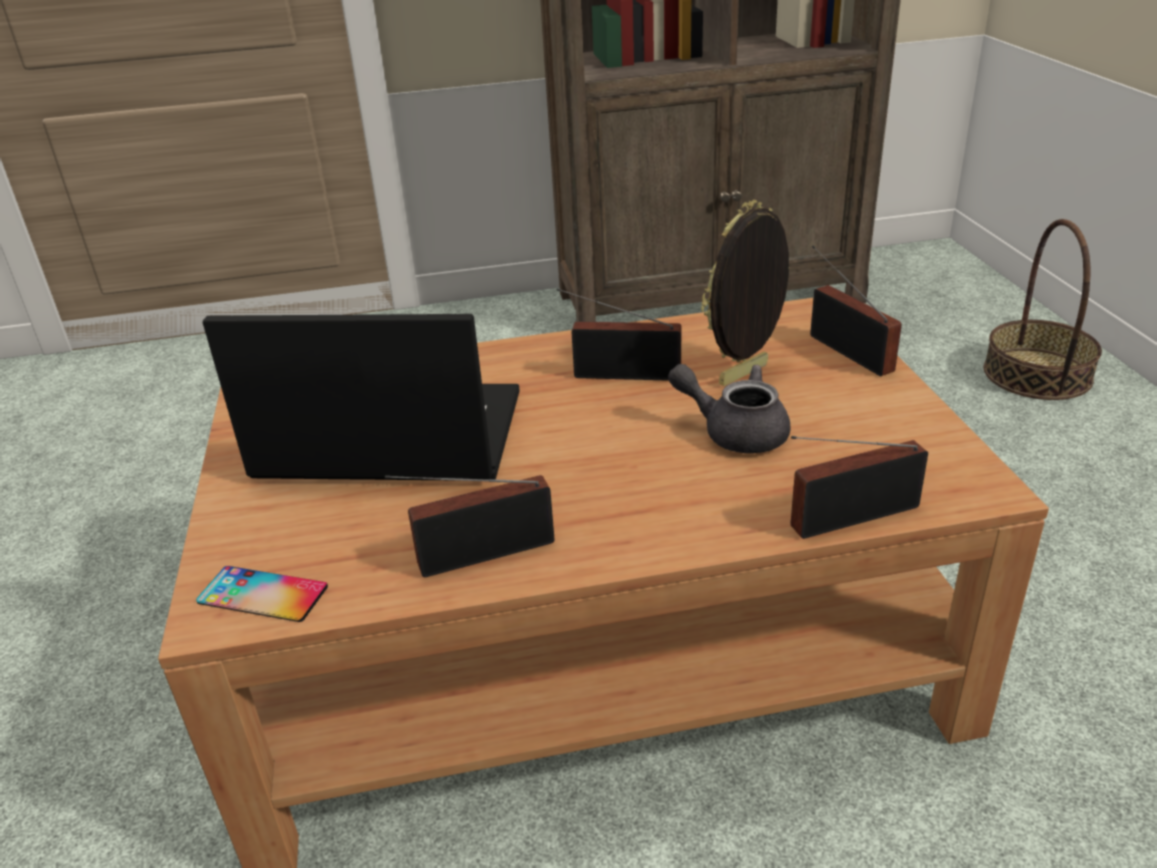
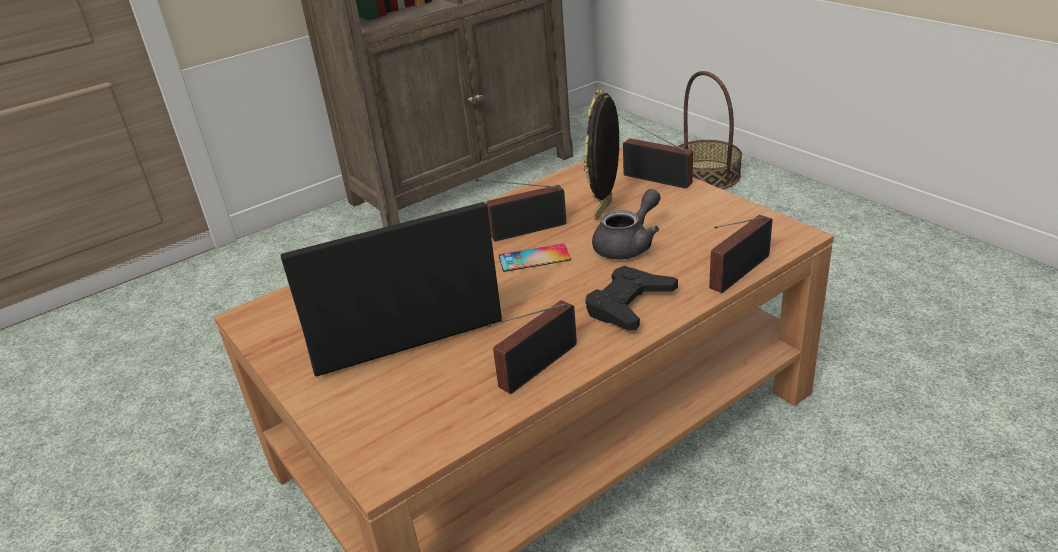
camera: 25 degrees left, 0 degrees up
phone [196,566,328,622] -> phone moved to [499,244,571,272]
grey teapot [668,364,791,453] -> grey teapot turned 135 degrees clockwise [592,189,661,260]
none -> black game controller [585,266,678,330]

